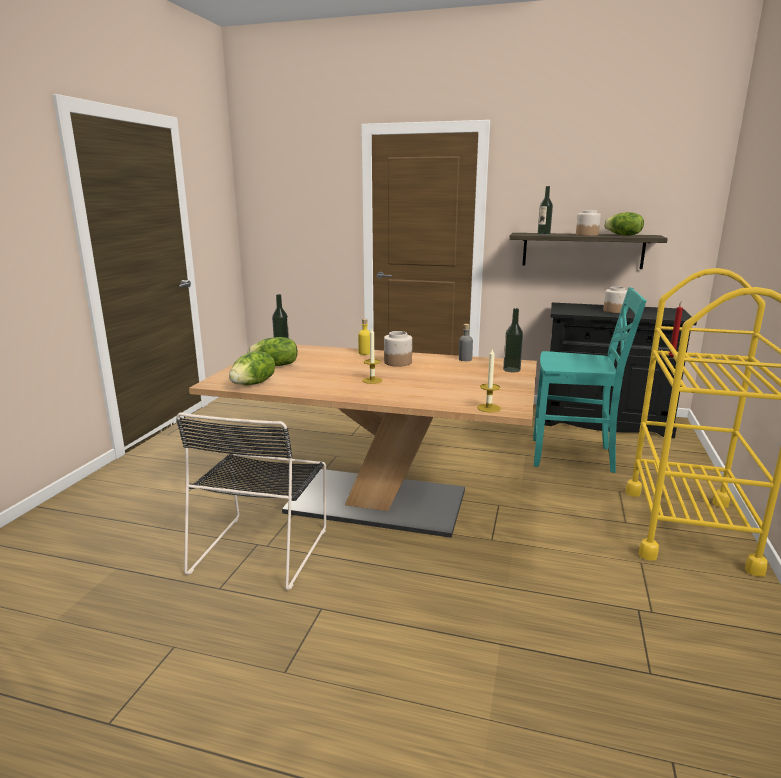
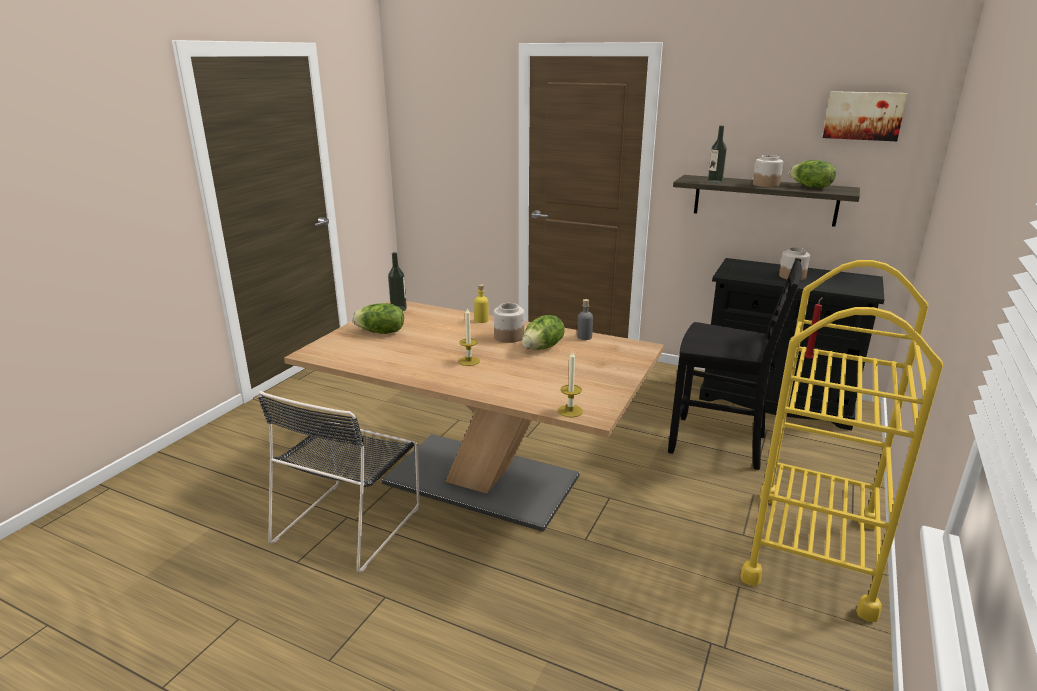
camera: 10 degrees right, 5 degrees up
lettuce [229,351,275,385] -> lettuce moved to [522,315,565,350]
bottle [503,308,523,372] -> none
turquoise chair [533,287,647,473] -> black chair [668,258,802,470]
none -> picture [823,91,908,141]

